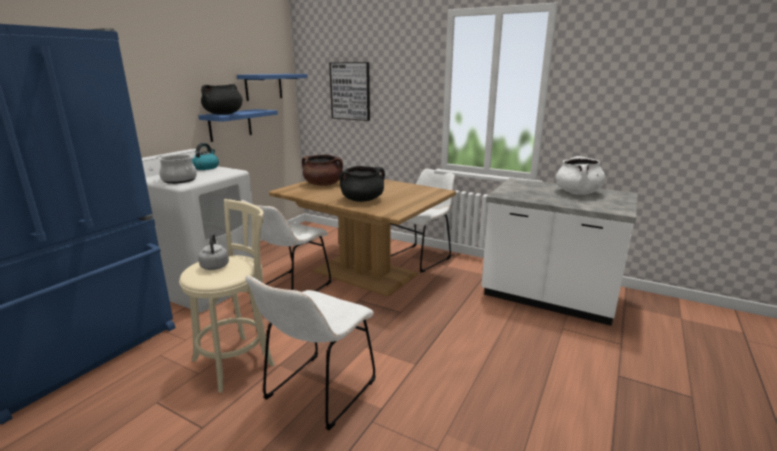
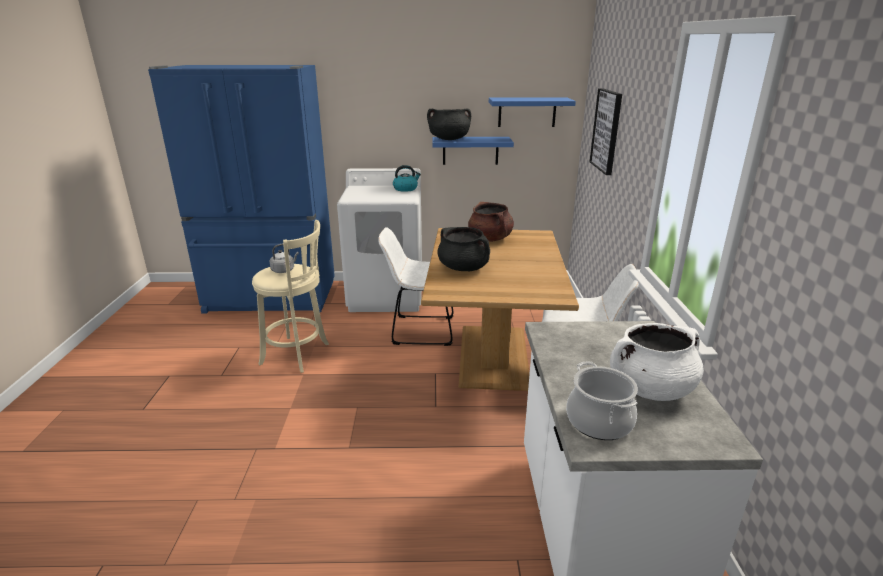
camera: 60 degrees right, 5 degrees up
cooking pot [156,154,197,184] -> cooking pot moved to [566,361,638,440]
white chair [246,275,376,430] -> none

